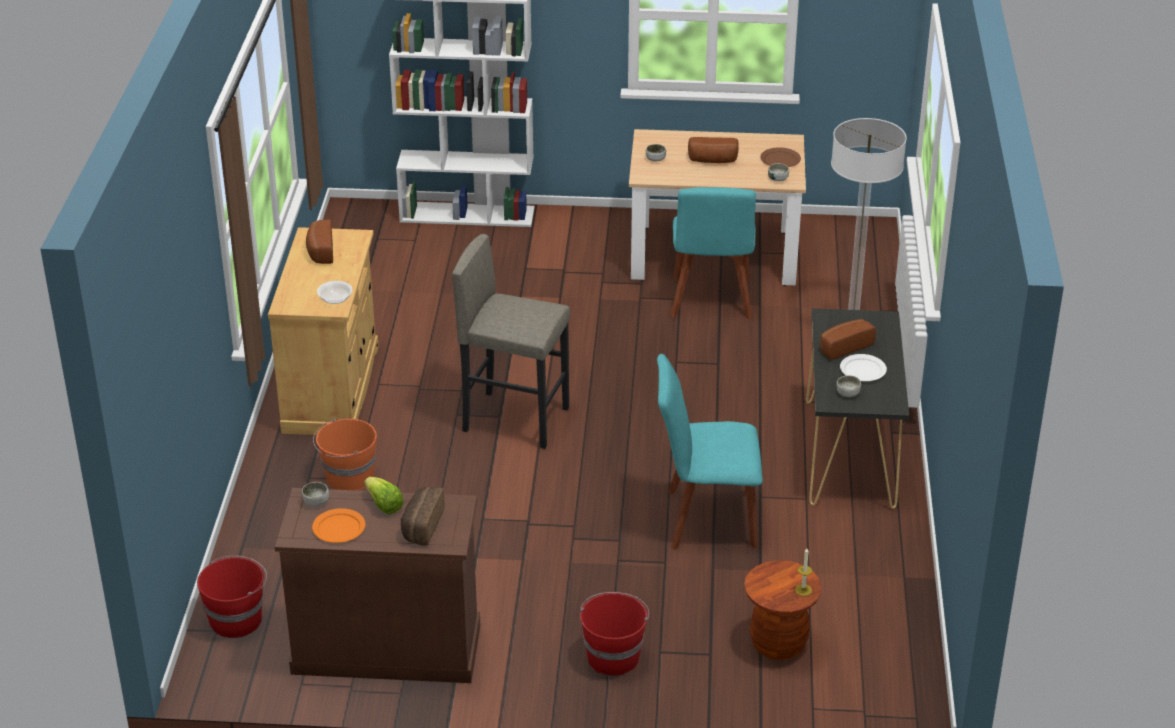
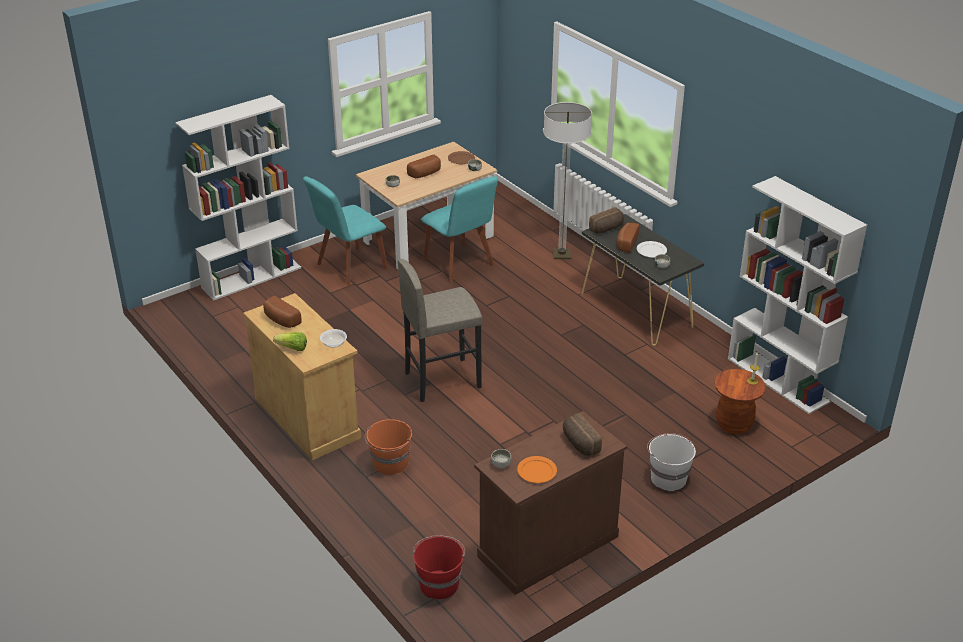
camera: 40 degrees left, 0 degrees up
lettuce [364,477,404,514] -> lettuce moved to [273,332,307,351]
red bucket [580,592,649,676] -> white bucket [647,433,696,491]
turquoise chair [657,354,763,550] -> turquoise chair moved to [303,176,388,287]
none -> bread [589,207,624,234]
none -> white bookcase [728,176,867,414]

